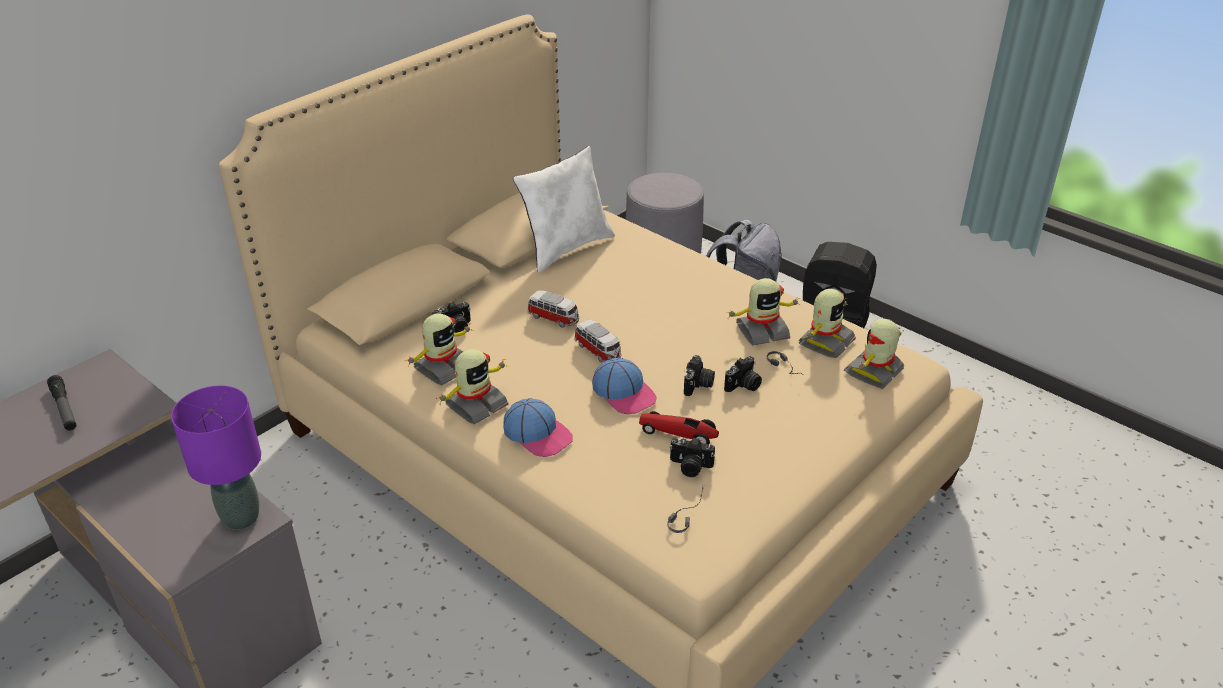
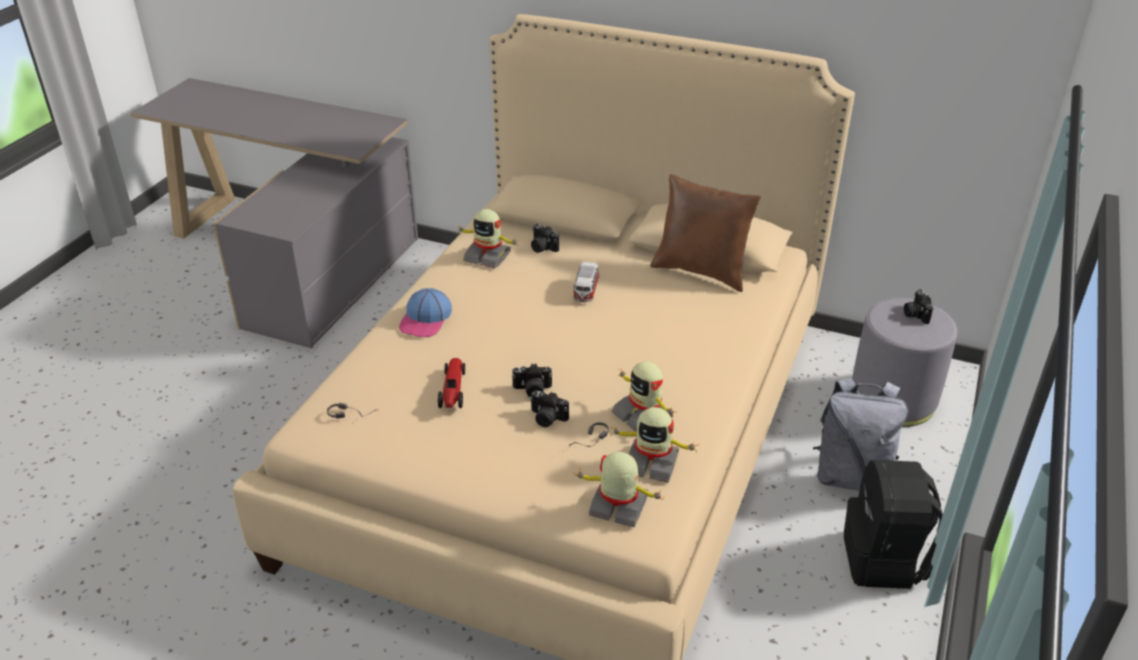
camera: 70 degrees right, 0 degrees up
flashlight [47,375,76,431] -> none
purple table lamp [171,385,261,530] -> none
toy robot [436,349,509,424] -> none
white pillow [513,146,615,272] -> brown pillow [650,174,761,292]
toy car [574,319,621,363] -> none
cap [592,358,657,414] -> none
camera [669,437,715,477] -> camera moved to [904,289,933,324]

